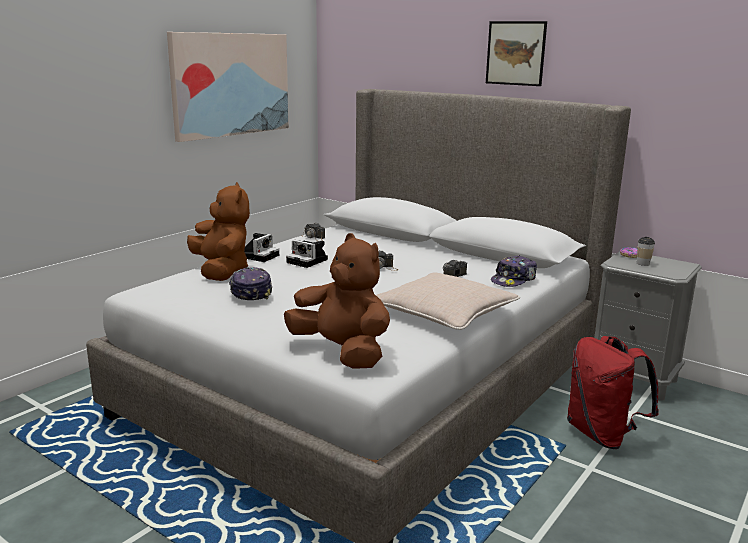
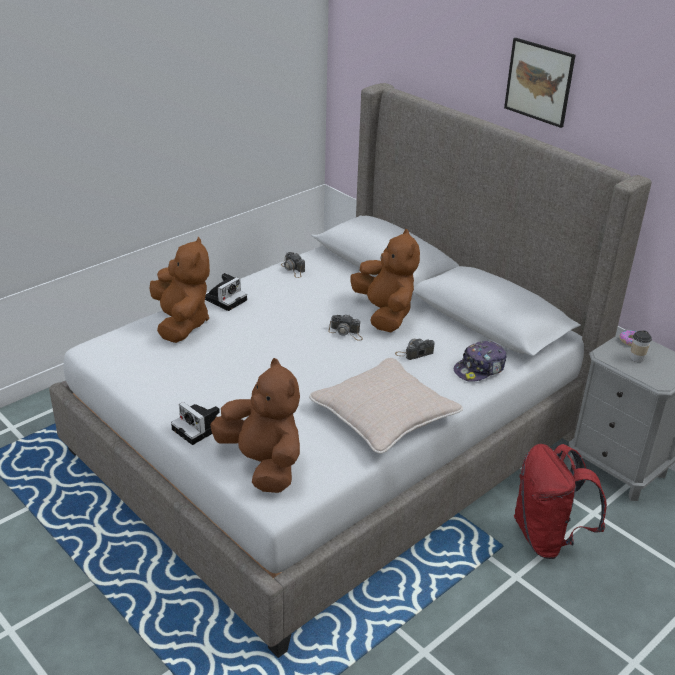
camera: 10 degrees right, 15 degrees up
picture [167,32,289,142] -> none
cap [229,267,272,300] -> none
camera [286,240,328,268] -> camera moved to [171,402,220,445]
none -> brown plush toy [350,229,420,332]

